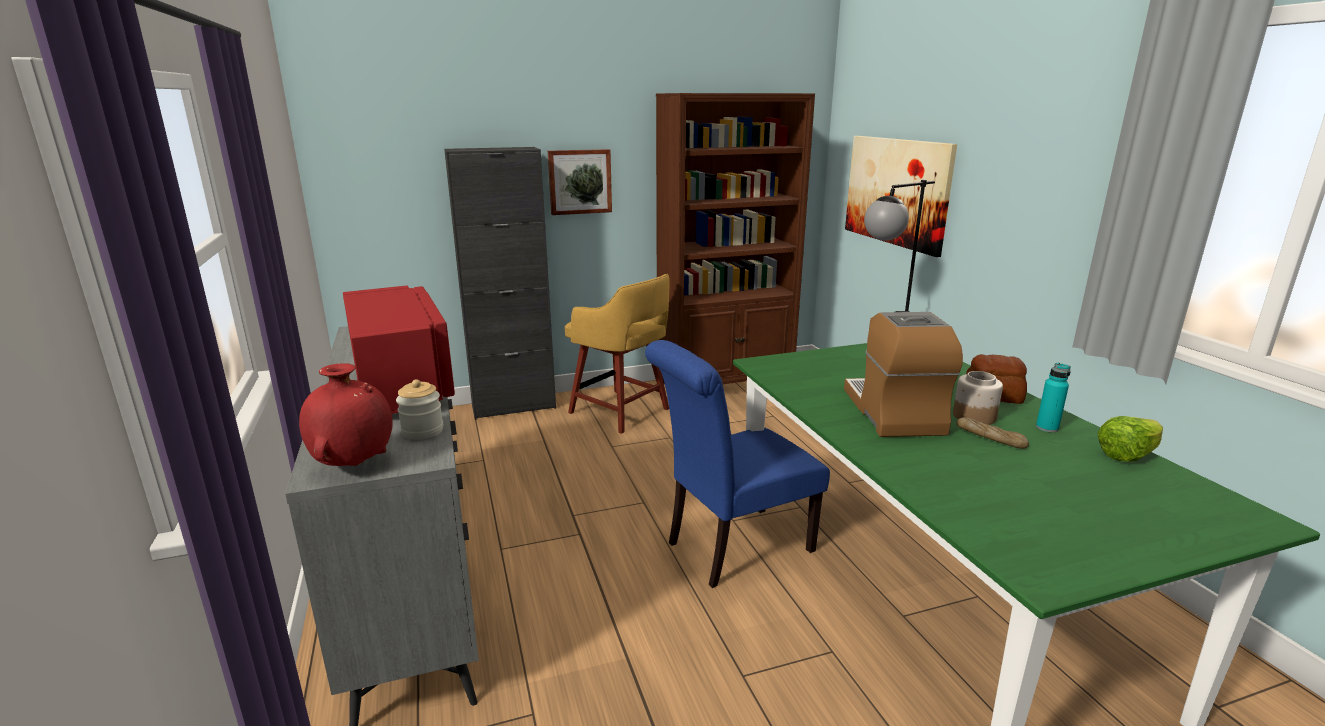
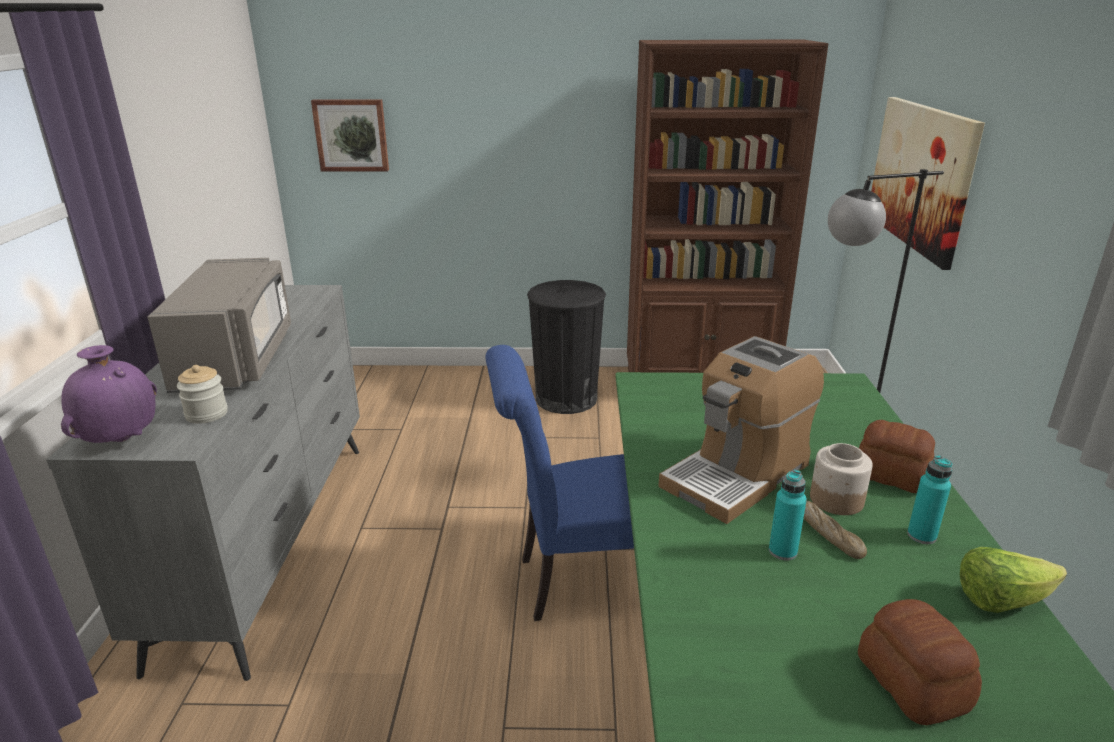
camera: 20 degrees right, 5 degrees up
red vase [299,363,393,466] -> purple vase [61,345,157,443]
red microwave [343,285,455,414] -> grey microwave [147,258,291,393]
black cabinet [444,147,556,419] -> none
picture [548,149,612,215] -> picture moved to [311,99,389,171]
yellow stool [565,274,670,434] -> black trash can [527,280,606,414]
coffee machine [844,311,963,437] -> coffee machine turned 150 degrees counterclockwise [659,336,824,524]
none -> turquoise bottle [769,470,807,561]
none -> bread [858,599,982,725]

